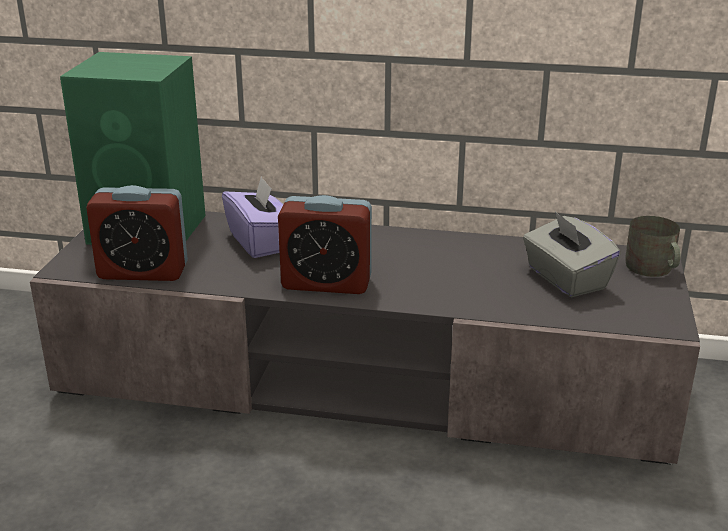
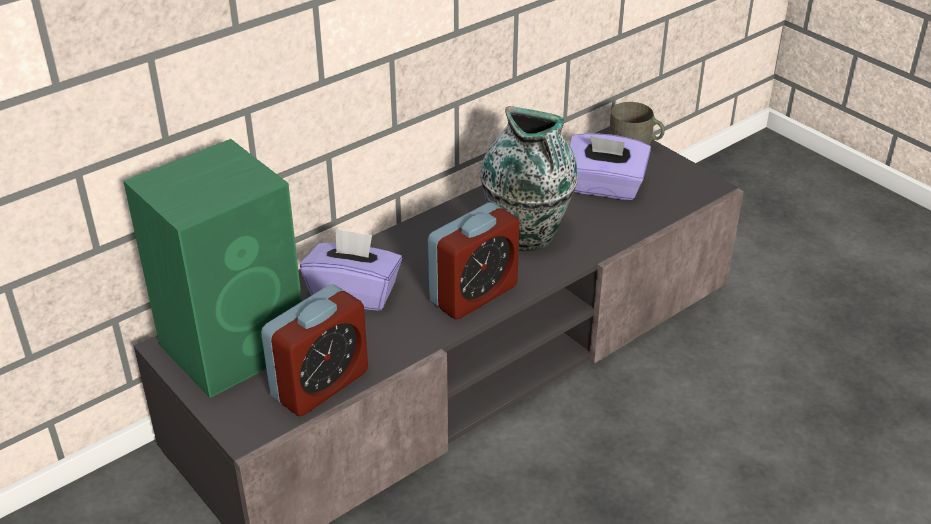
camera: 50 degrees left, 10 degrees up
grey tissue box [523,211,621,297] -> purple tissue box [570,133,651,200]
none -> vase [480,106,578,251]

